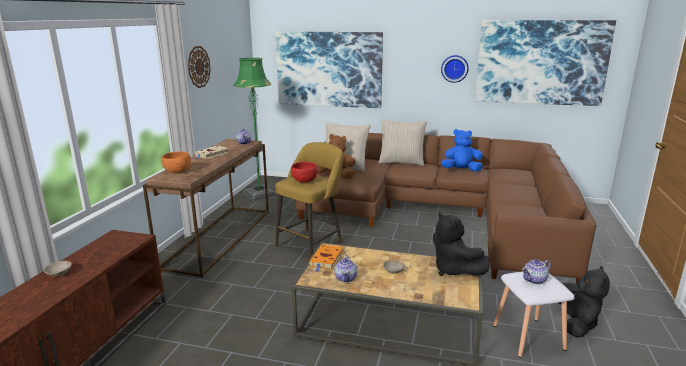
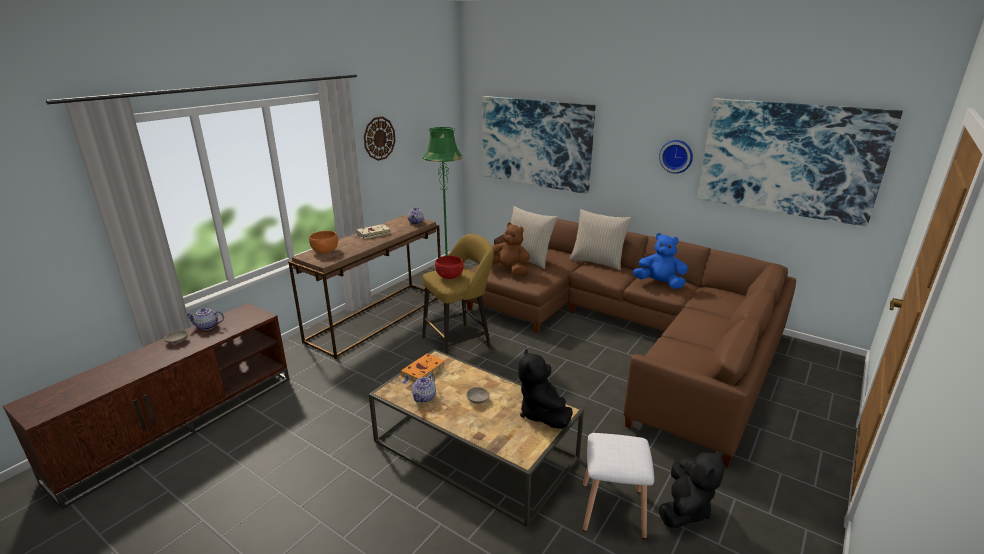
camera: 20 degrees right, 5 degrees up
teapot [522,259,551,284] -> teapot moved to [185,308,224,330]

